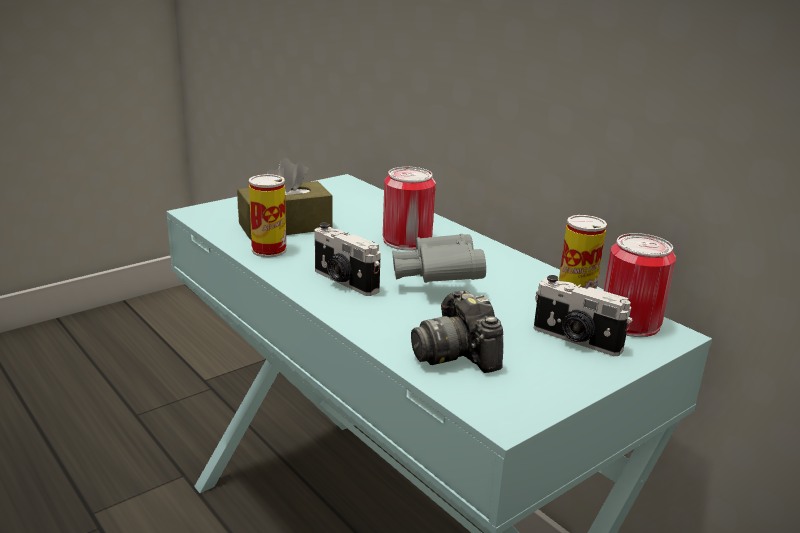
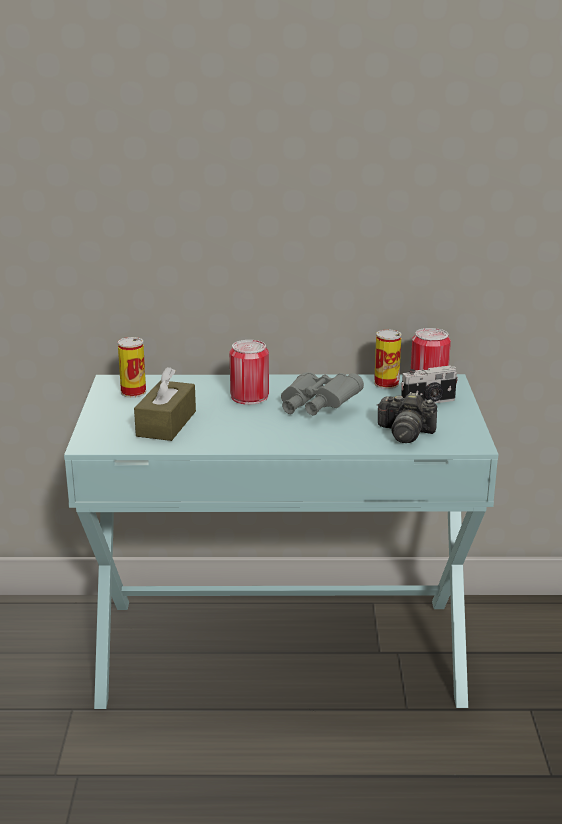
camera: 50 degrees left, 0 degrees up
can [249,174,286,257] -> can moved to [118,337,146,398]
camera [315,223,381,296] -> none

